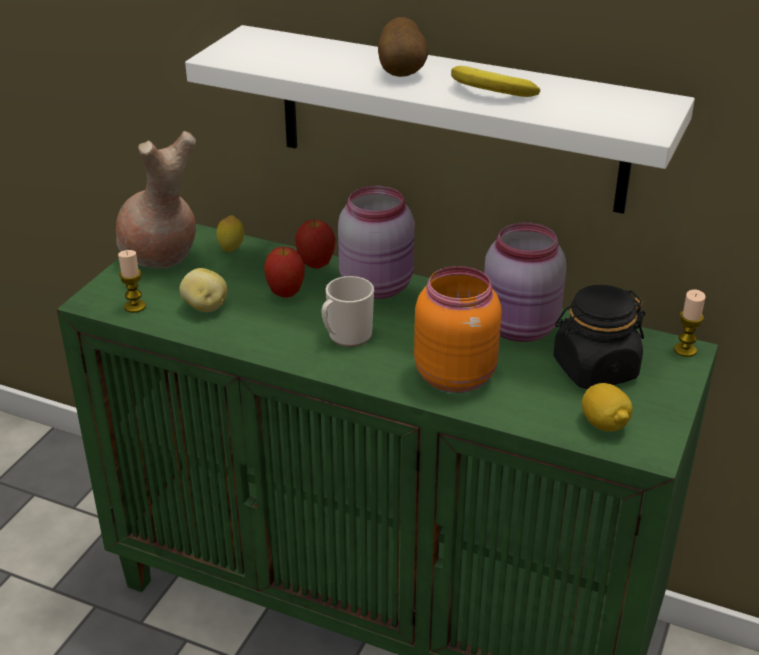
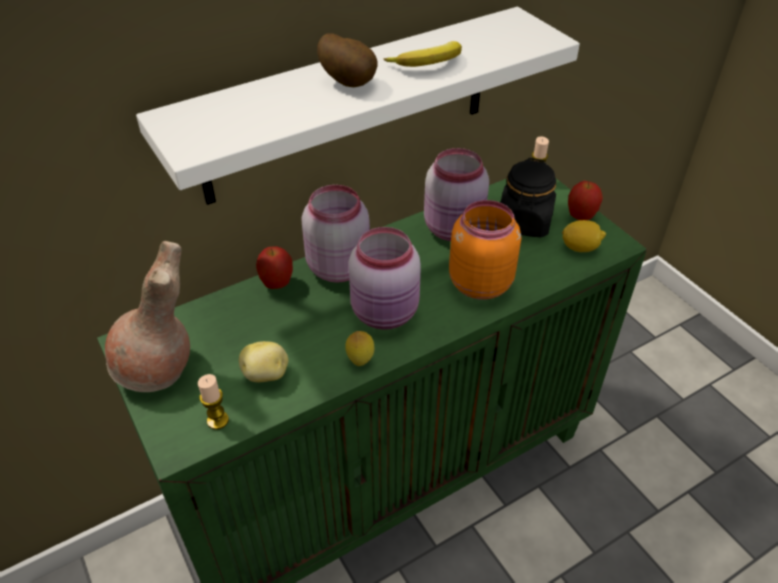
camera: 55 degrees left, 10 degrees up
lemon [216,215,244,252] -> lemon moved to [345,331,374,366]
apple [264,247,305,298] -> apple moved to [568,181,603,220]
mug [321,276,374,347] -> pink jar [349,227,421,330]

